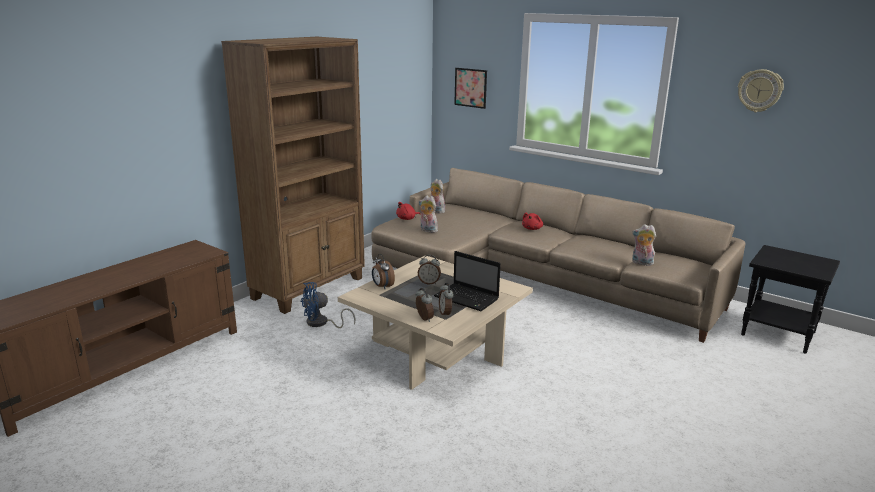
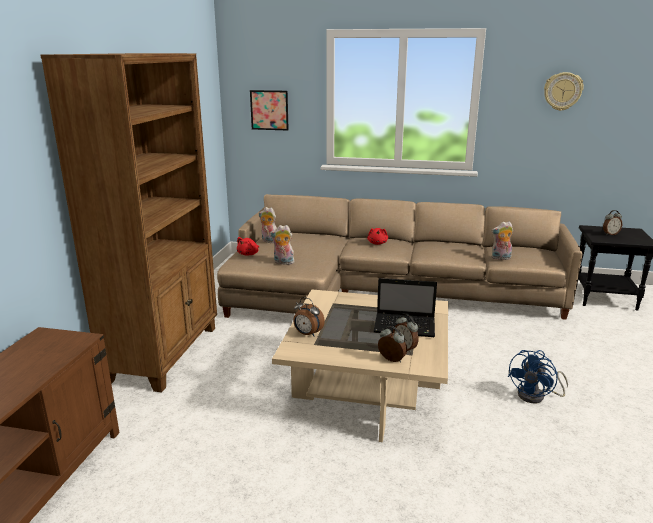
camera: 25 degrees left, 0 degrees up
blue fan [301,282,355,328] -> blue fan moved to [508,350,568,403]
alarm clock [418,255,441,285] -> alarm clock moved to [603,210,622,235]

